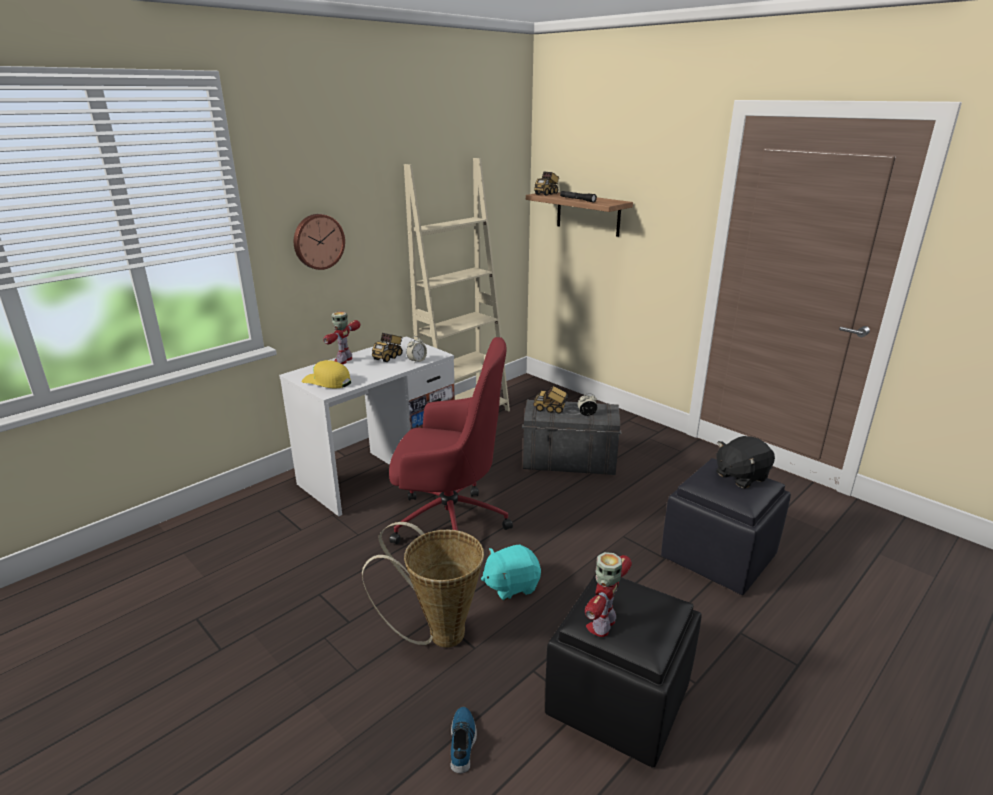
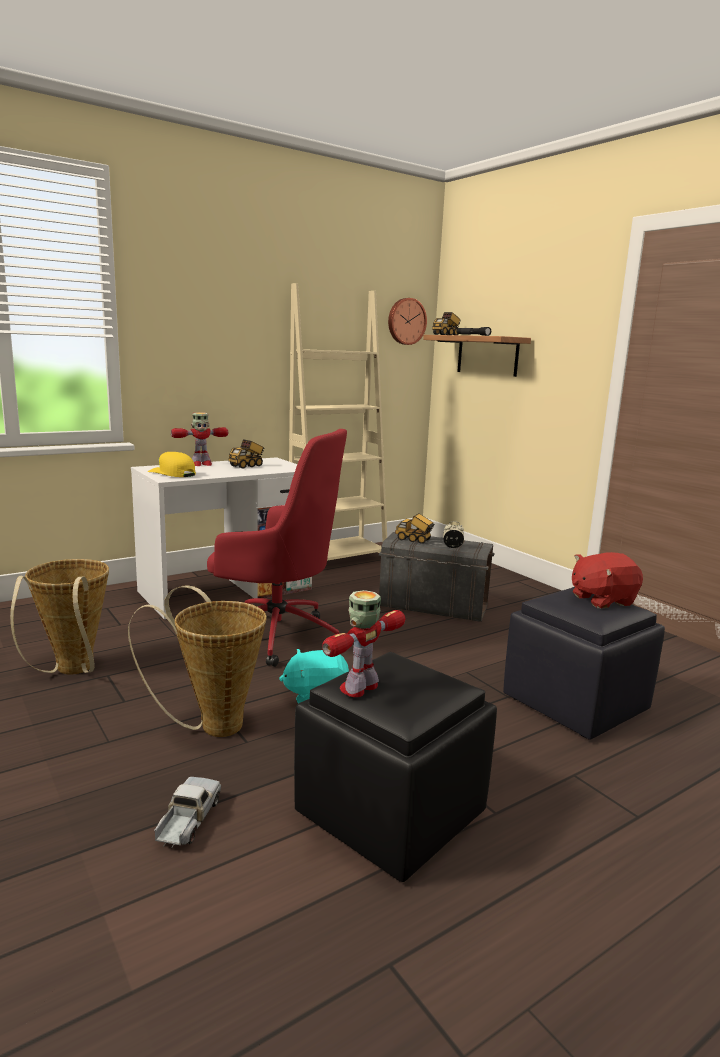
camera: 10 degrees right, 10 degrees down
wall clock [294,214,345,270] -> wall clock moved to [388,298,427,345]
toy robot [323,312,360,364] -> toy robot turned 150 degrees counterclockwise [171,412,228,466]
alarm clock [406,336,427,364] -> none
shoe [450,707,477,773] -> toy truck [154,777,221,848]
black plush toy [716,436,775,488] -> red plush toy [572,552,643,608]
none -> basket [10,559,109,674]

